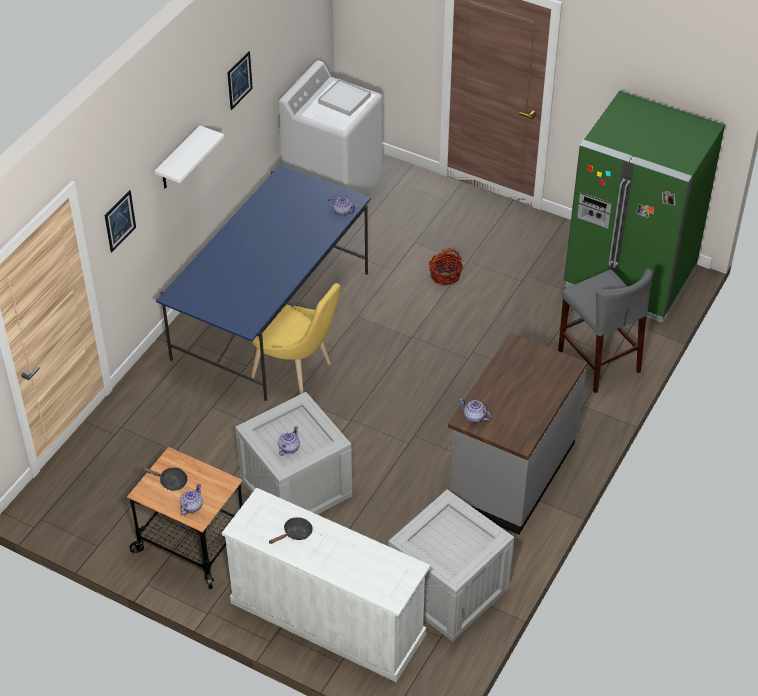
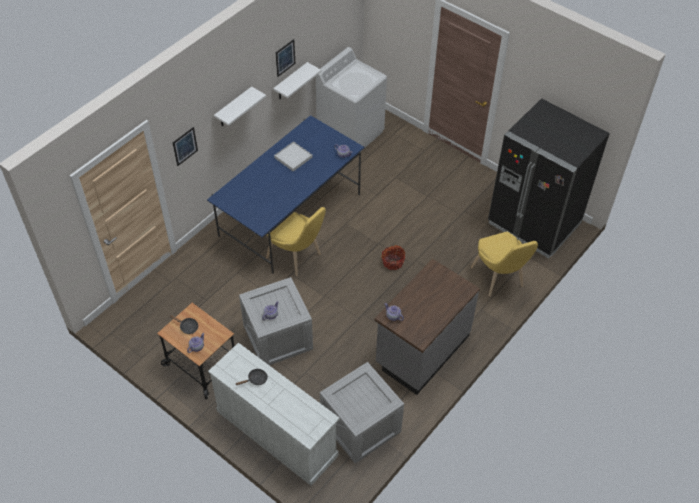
camera: 10 degrees right, 5 degrees up
white tray [318,79,371,116] -> white tray moved to [274,141,312,172]
basket [429,248,463,286] -> basket moved to [381,245,405,270]
grey stool [558,269,653,393] -> yellow chair [471,232,538,297]
green fridge [564,91,725,323] -> black fridge [488,98,610,258]
none -> white shelf [273,62,321,99]

